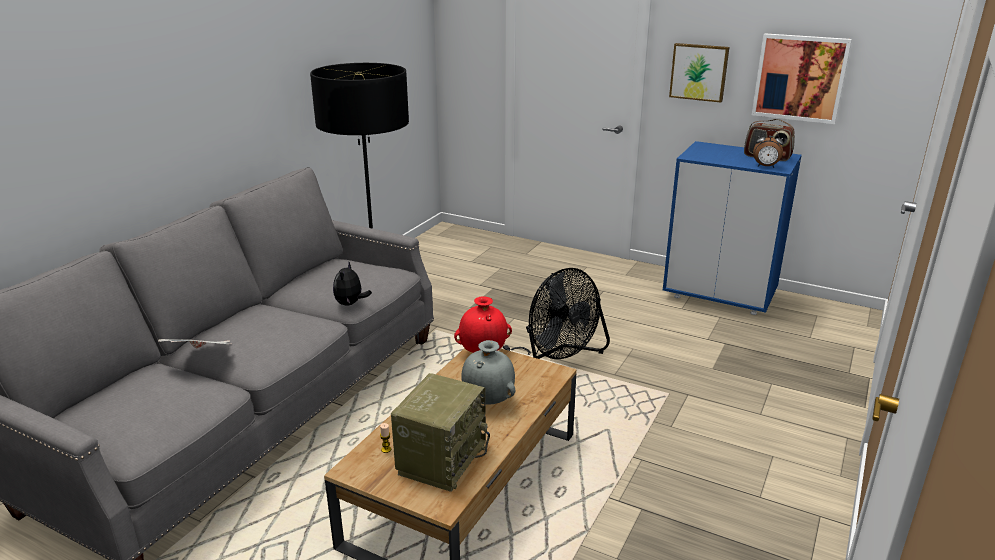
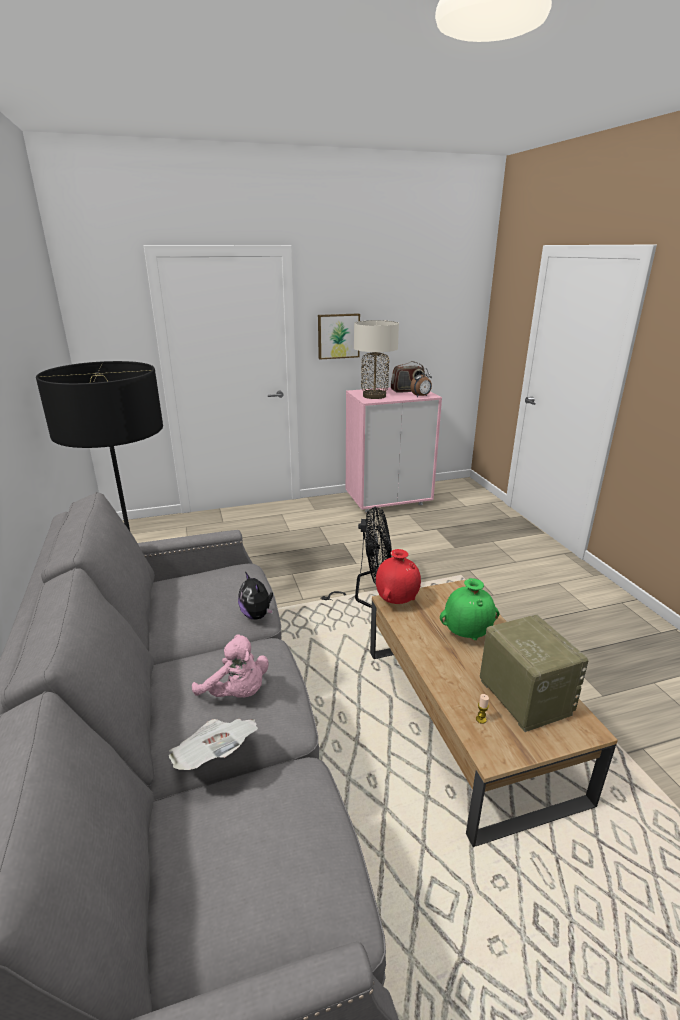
camera: 45 degrees left, 0 degrees up
grey vase [461,340,515,405] -> green vase [440,578,499,640]
blue cabinet [663,141,802,315] -> pink cabinet [346,387,442,512]
picture [752,33,852,124] -> none
none -> pink plush toy [192,635,269,697]
none -> table lamp [354,320,399,399]

